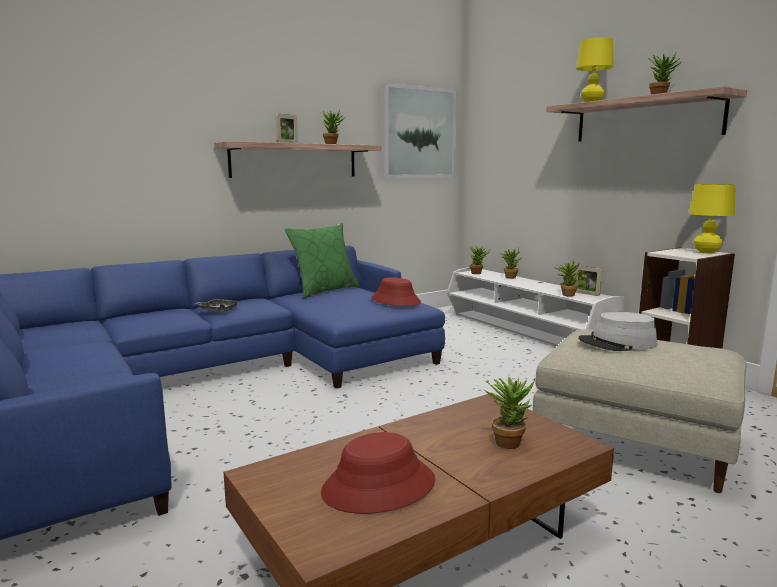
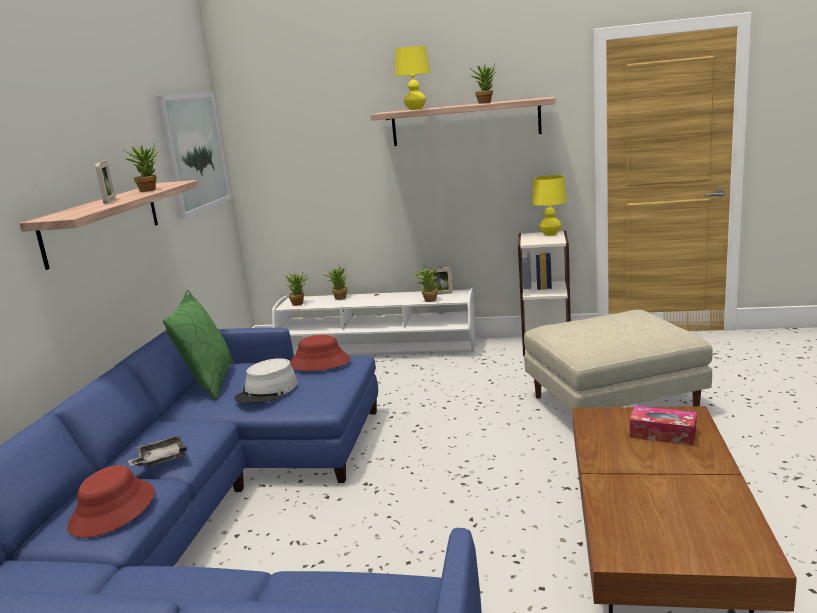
camera: 45 degrees left, 5 degrees up
red hat [321,432,435,514] -> red hat moved to [67,465,155,538]
potted plant [484,377,535,449] -> tissue box [630,406,697,446]
grey hat [578,312,658,351] -> grey hat moved to [234,358,298,403]

